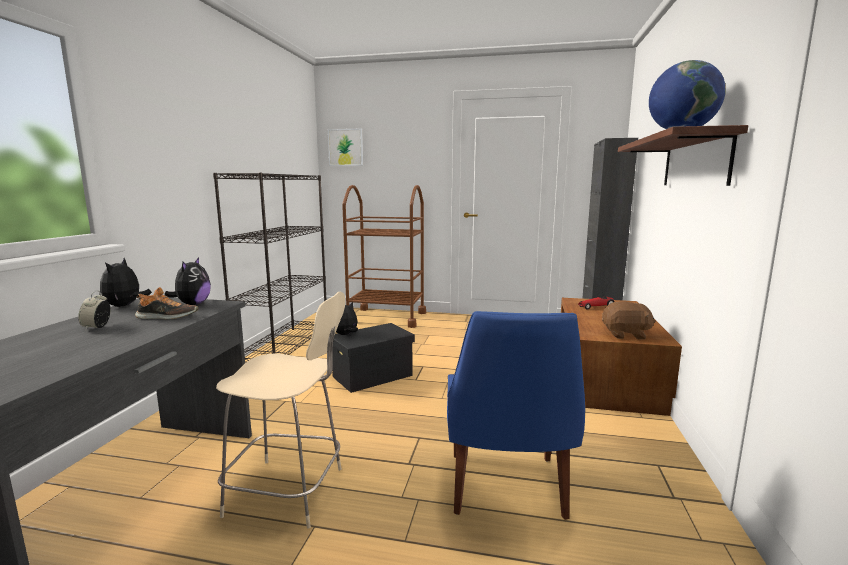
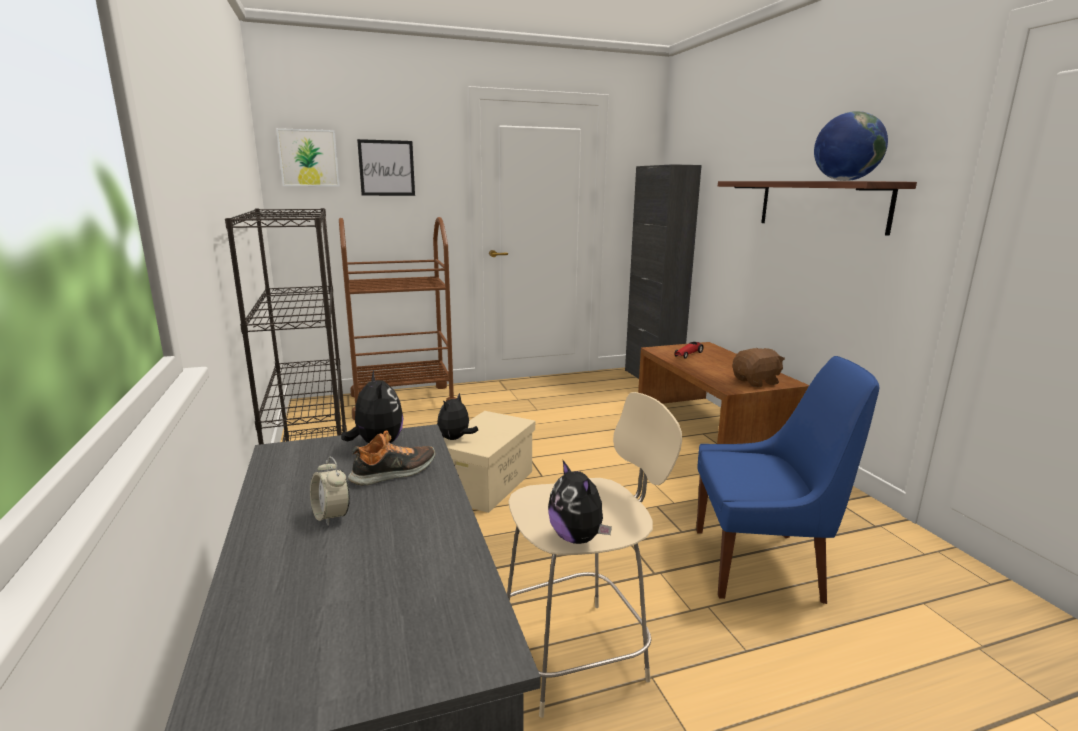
camera: 30 degrees left, 5 degrees up
plush toy [100,258,152,307] -> plush toy moved to [548,459,612,544]
black storage box [332,323,415,393] -> beige storage box [443,411,535,513]
blue chair [447,311,585,520] -> blue chair turned 60 degrees counterclockwise [696,356,879,604]
none -> picture [357,139,415,196]

